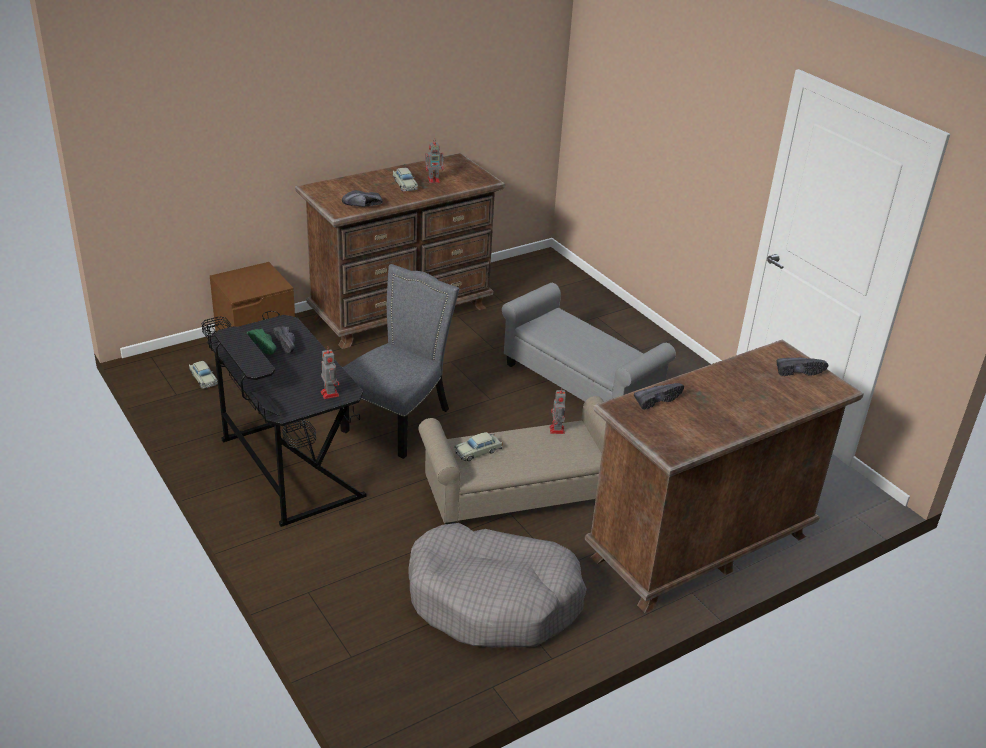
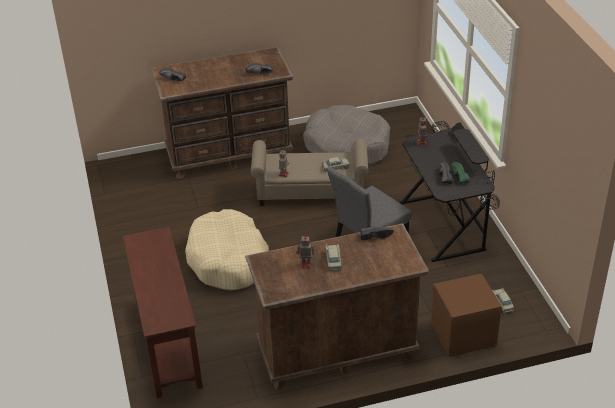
camera: 160 degrees left, 5 degrees up
grey ottoman [502,283,676,402] -> beige dog bed [185,209,269,291]
none -> brown console table [123,227,203,398]

